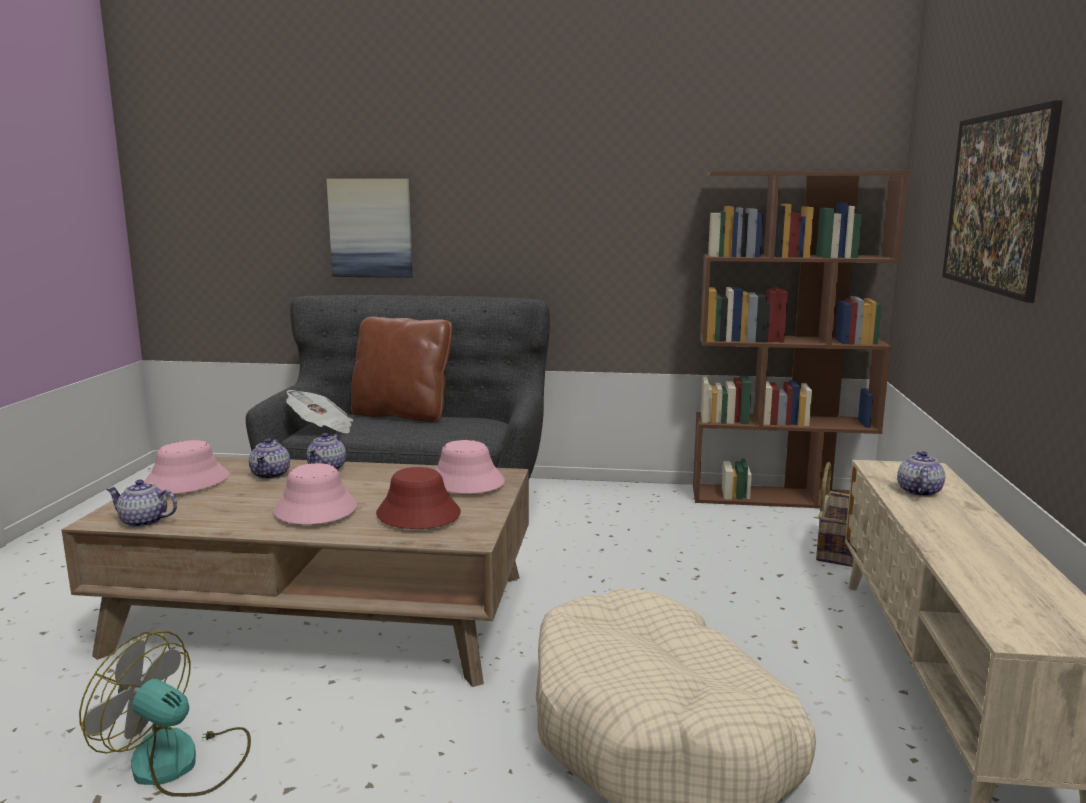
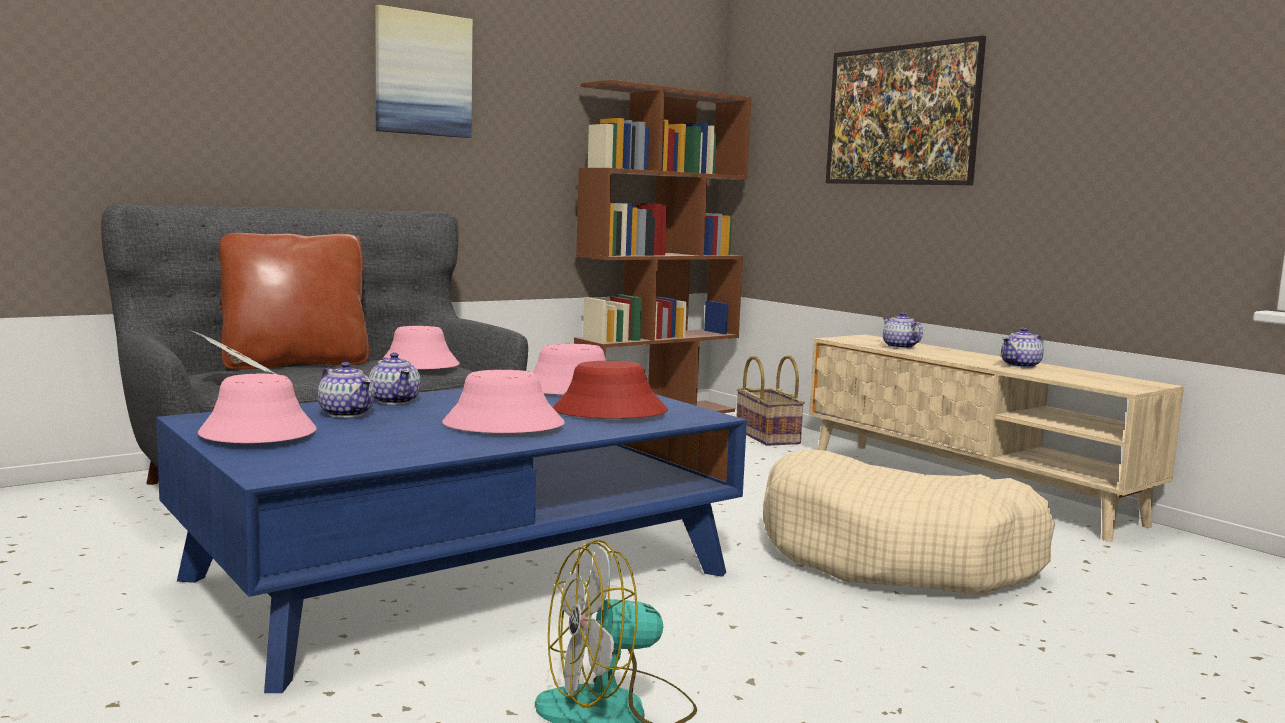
camera: 45 degrees left, 5 degrees down
brown coffee table [62,456,529,687] -> blue coffee table [156,388,747,693]
teapot [106,480,177,528] -> teapot moved to [1001,327,1044,368]
picture [326,179,413,278] -> picture moved to [375,5,473,138]
none -> pink hat [383,326,459,369]

